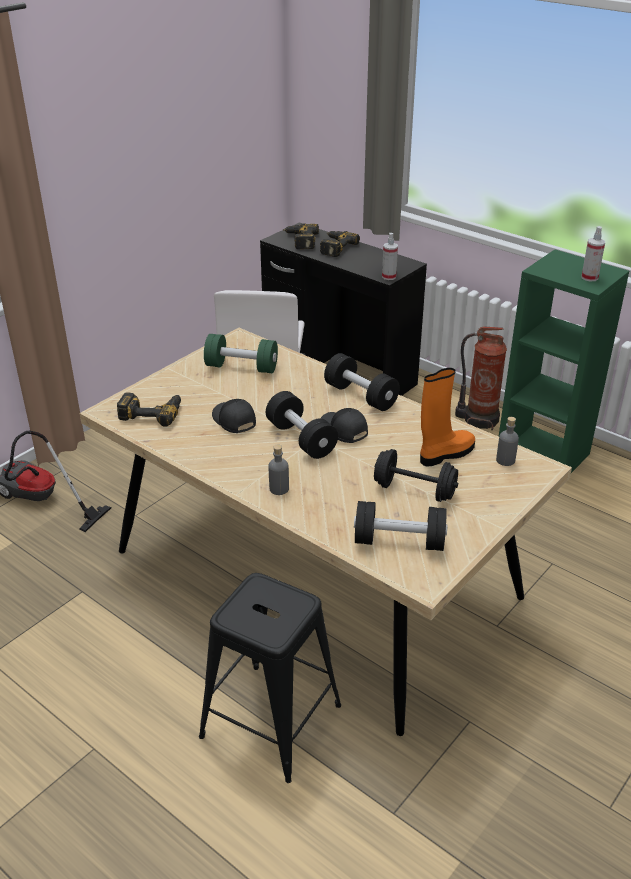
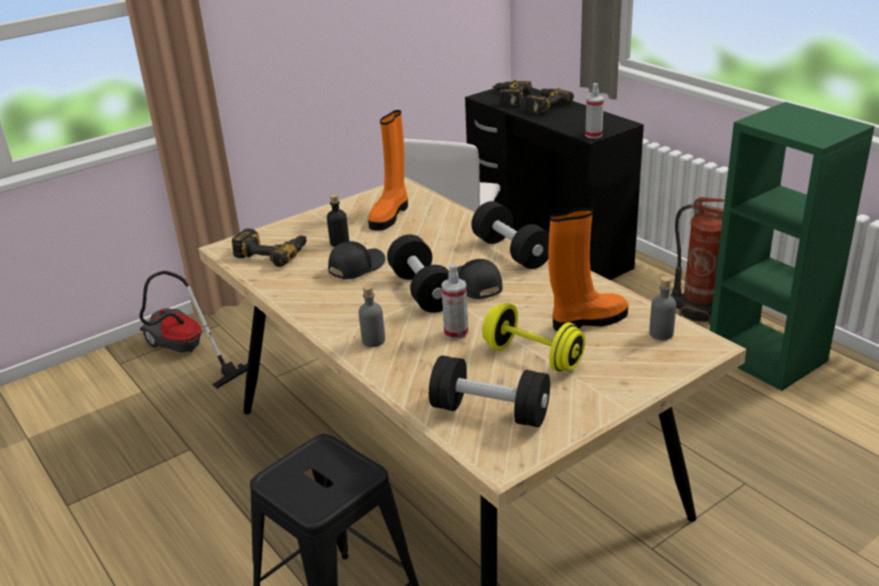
camera: 15 degrees right, 5 degrees down
green dumbbell [204,334,278,373] -> orange boot [368,110,408,231]
black cap [212,399,256,433] -> black cap turned 60 degrees clockwise [328,241,385,279]
black dumbbell [374,449,458,502] -> yellow dumbbell [482,303,585,372]
spray bottle [581,226,605,282] -> spray bottle moved to [441,264,468,340]
none -> black bottle [327,194,349,247]

